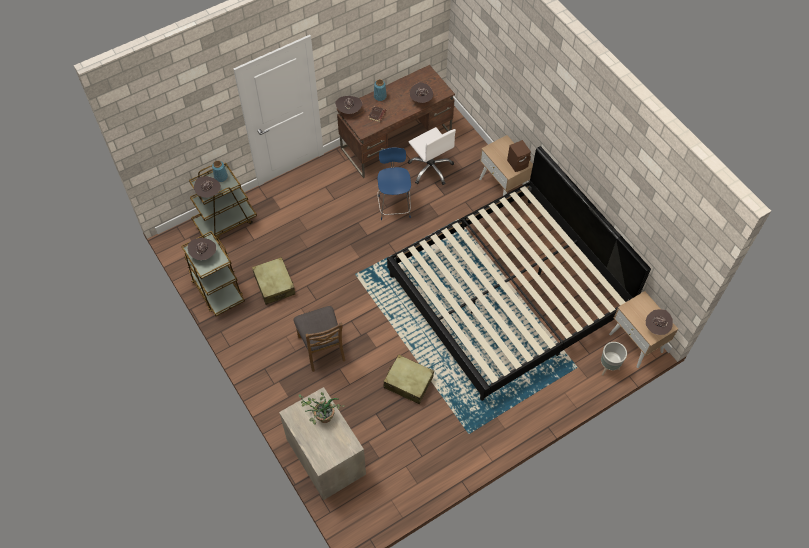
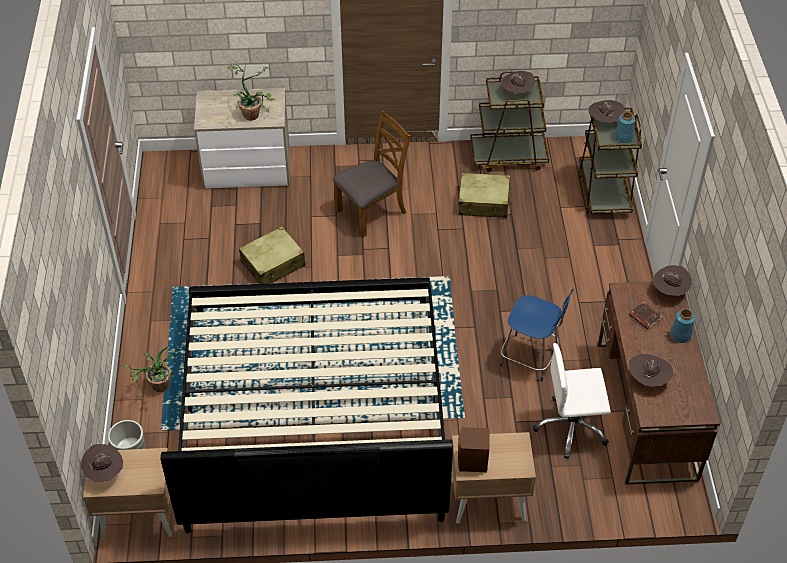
camera: 120 degrees right, 10 degrees down
brown chair [293,306,346,372] -> brown chair turned 135 degrees clockwise [333,111,411,238]
none -> potted plant [124,346,178,392]

